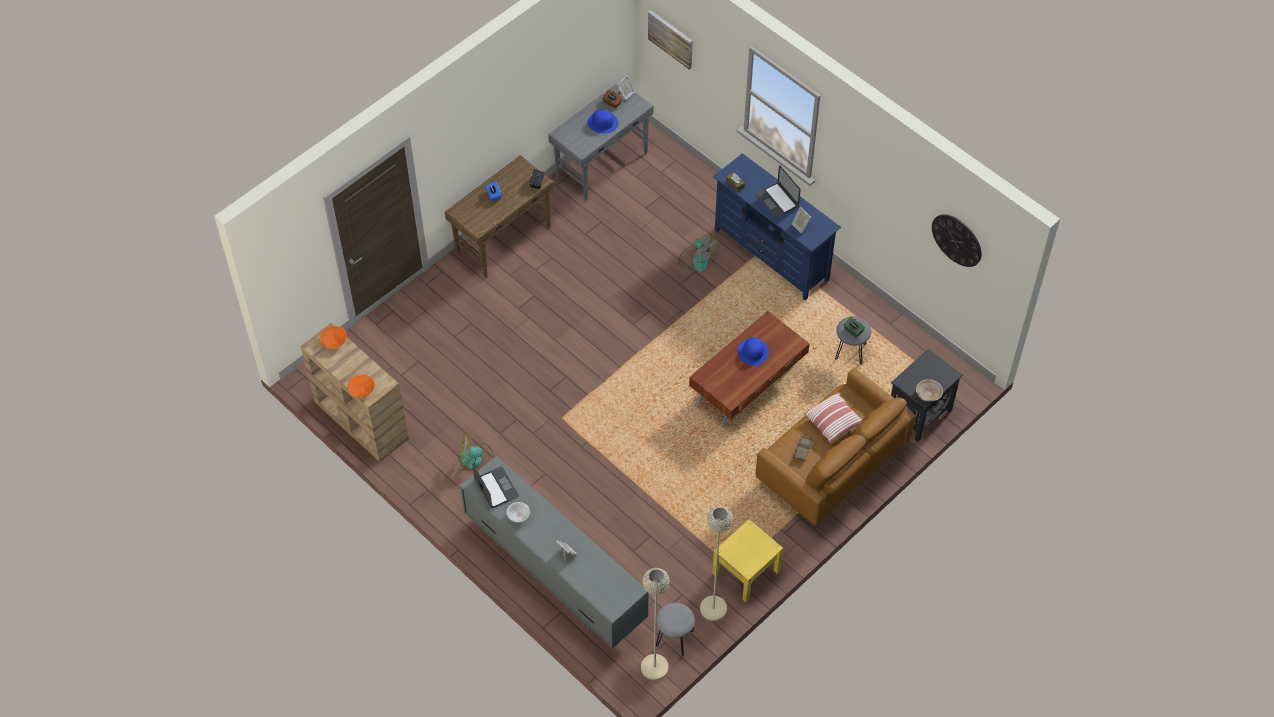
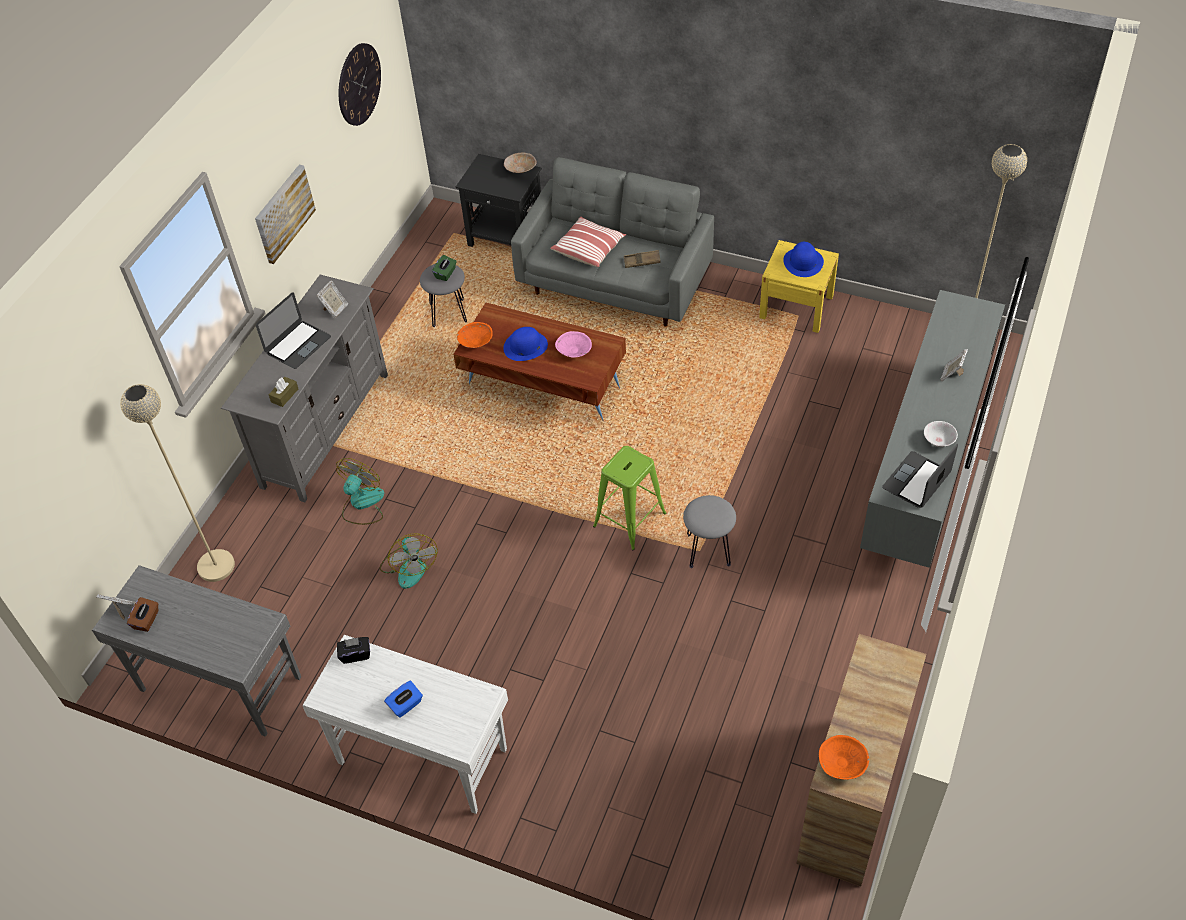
camera: 110 degrees left, 5 degrees down
orange bowl [348,374,375,398] -> orange bowl moved to [457,322,493,348]
brown console table [445,155,554,278] -> white console table [302,635,508,814]
fan [459,433,494,469] -> fan moved to [380,533,438,589]
blue hat [587,110,618,134] -> blue hat moved to [783,242,824,277]
picture [648,10,693,69] -> picture moved to [255,164,316,264]
grey stool [656,603,695,656] -> grey stool moved to [683,495,736,568]
beige floor lamp [700,506,733,621] -> beige floor lamp moved to [120,384,235,582]
blue tv stand [713,153,841,300] -> grey tv stand [221,275,388,502]
brown sofa [755,368,915,526] -> grey sofa [511,157,714,327]
none -> pink bowl [555,331,592,358]
none -> green stool [593,446,666,550]

